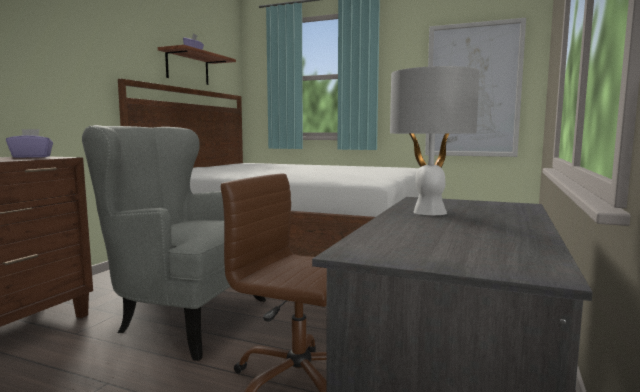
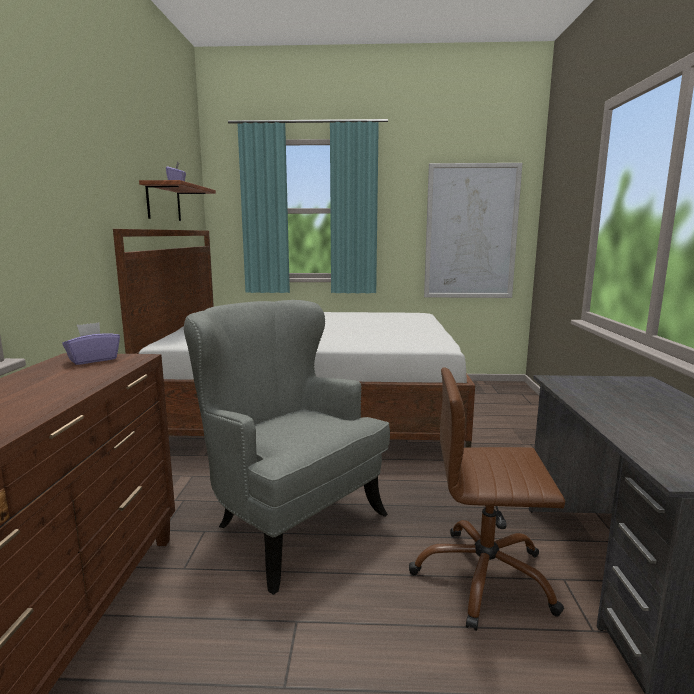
camera: 20 degrees left, 5 degrees up
grey armchair [82,125,266,361] -> grey armchair turned 45 degrees clockwise [184,300,390,595]
grey table lamp [390,66,480,215] -> none

